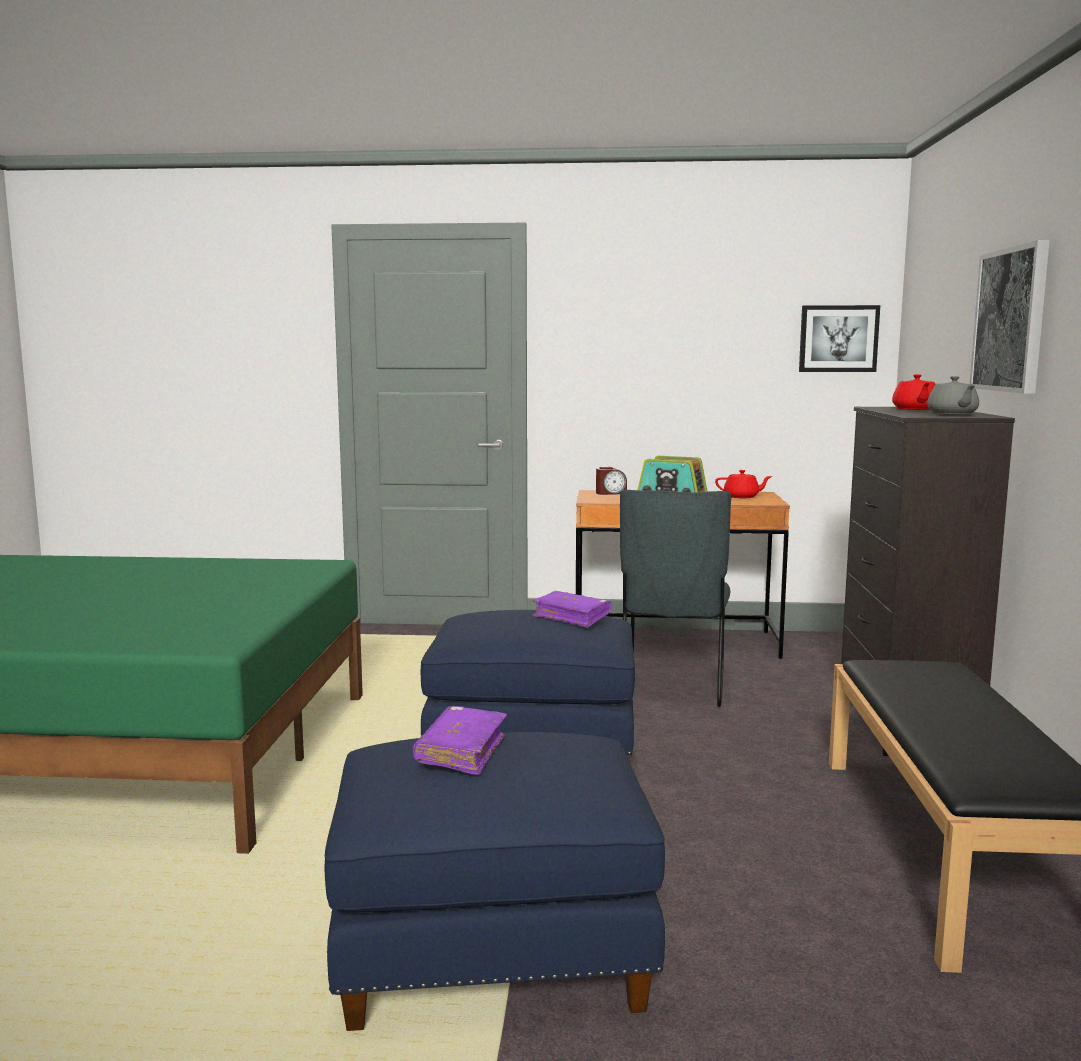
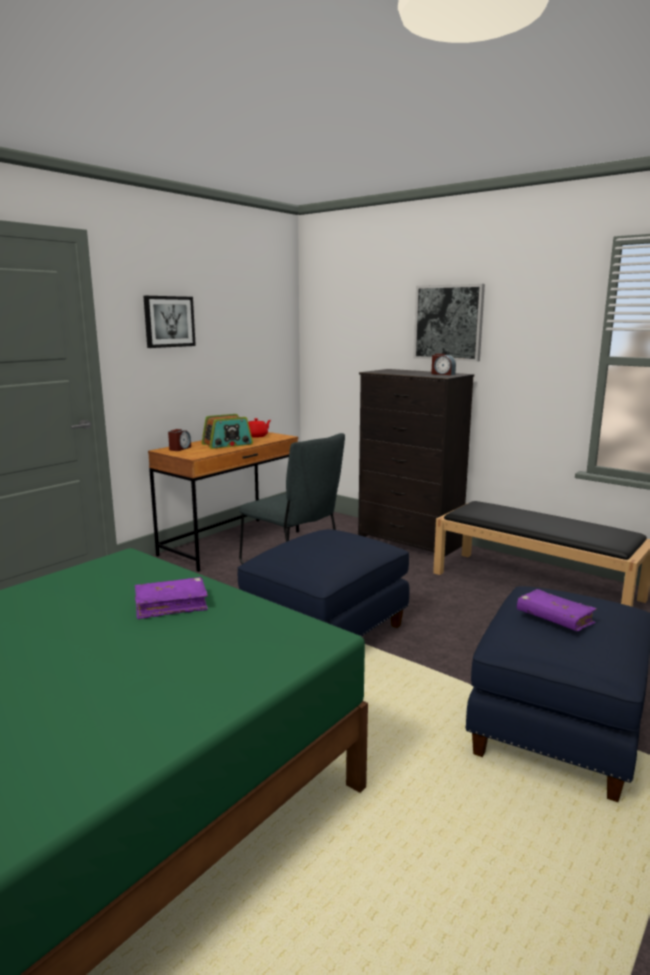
camera: 55 degrees left, 5 degrees up
purple book [532,591,611,628] -> purple book moved to [135,577,208,619]
picture [799,305,880,372] -> picture moved to [143,296,196,348]
red teapot [892,374,935,410] -> none
grey teapot [927,376,979,415] -> alarm clock [431,354,456,375]

